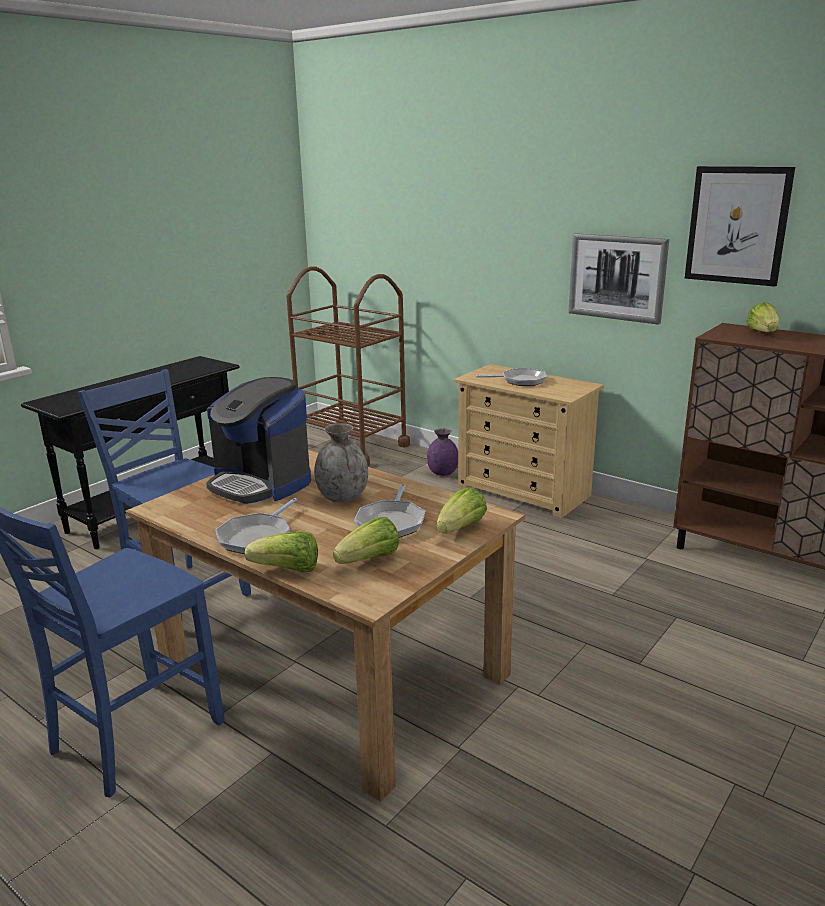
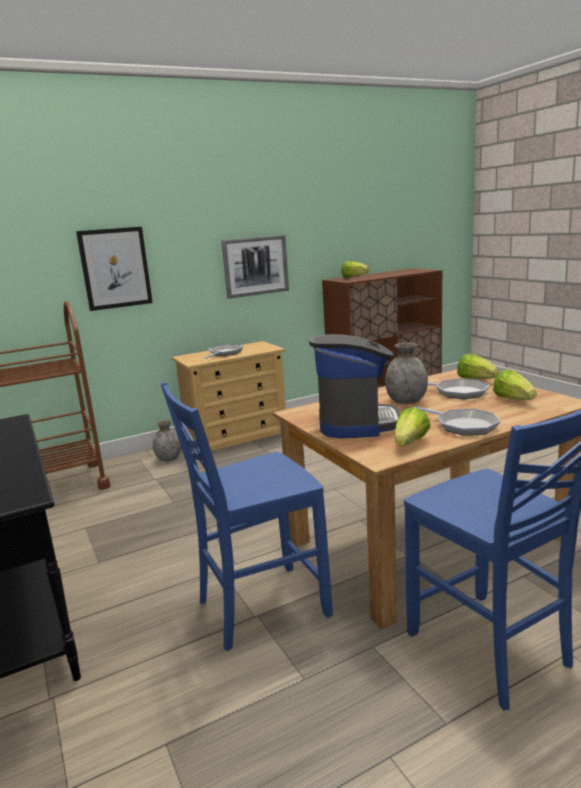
camera: 65 degrees left, 5 degrees down
coffee machine [206,377,311,504] -> coffee machine turned 60 degrees counterclockwise [309,334,400,438]
lettuce [245,531,318,573] -> lettuce moved to [395,407,431,446]
purple vase [427,428,458,476] -> grey vase [153,420,181,461]
picture [685,166,795,287] -> picture moved to [76,227,153,311]

